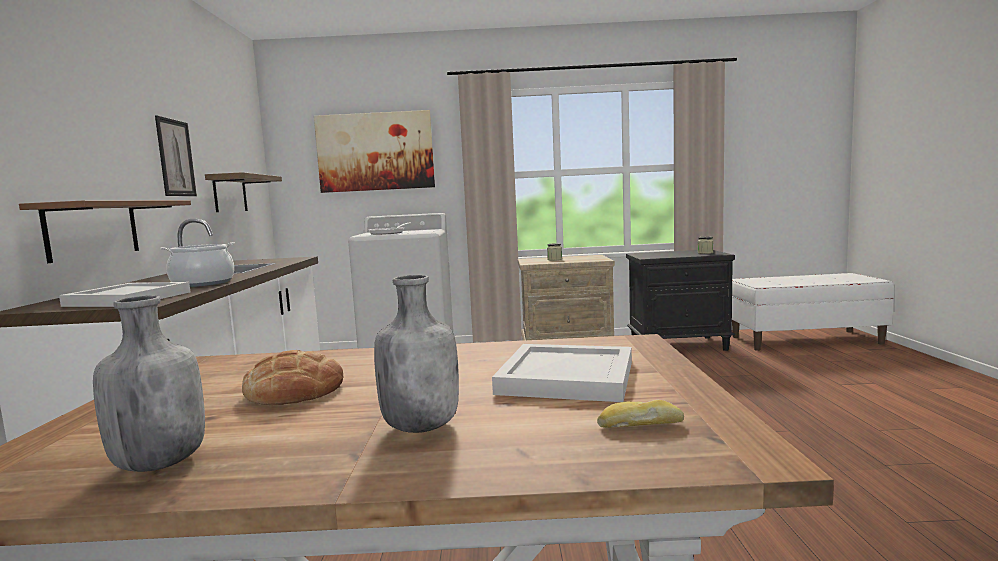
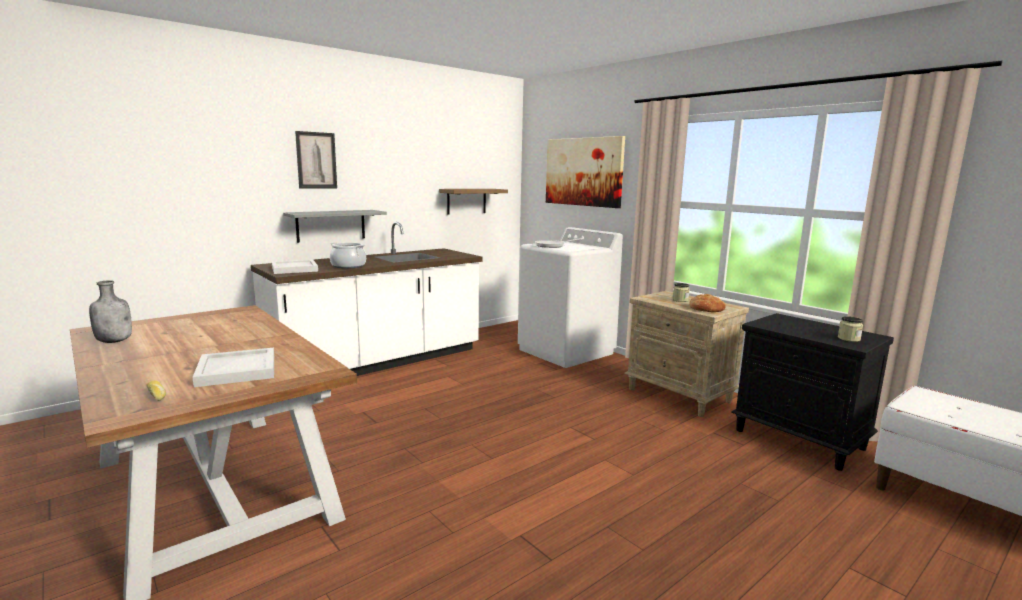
camera: 50 degrees right, 5 degrees up
brown shelf [19,200,191,263] -> grey shelf [283,210,387,243]
picture [155,115,197,196] -> picture moved to [295,131,337,189]
bread [242,350,344,405] -> bread moved to [689,294,726,312]
grey bottle [374,275,459,433] -> none

